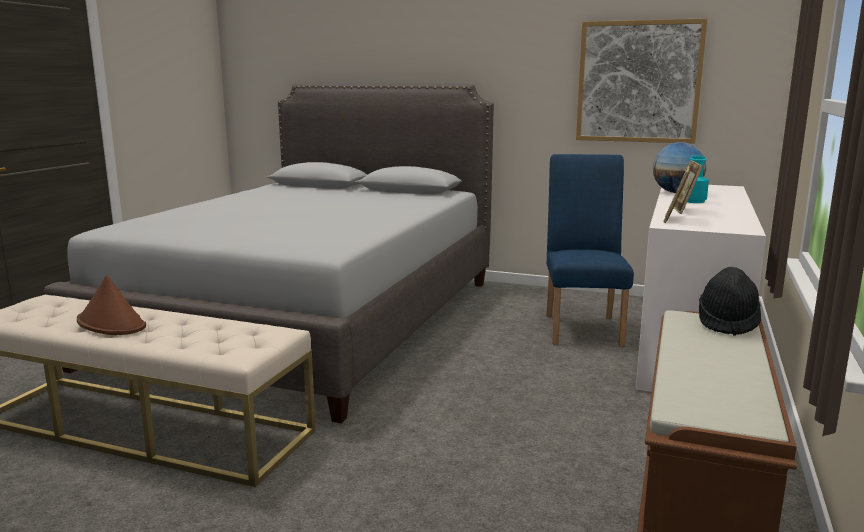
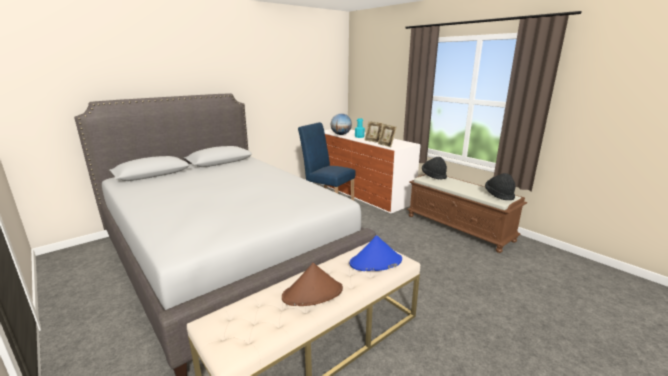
camera: 60 degrees left, 5 degrees up
picture [576,18,707,144] -> none
none -> blue hat [349,235,402,271]
none -> black hat [485,173,515,200]

